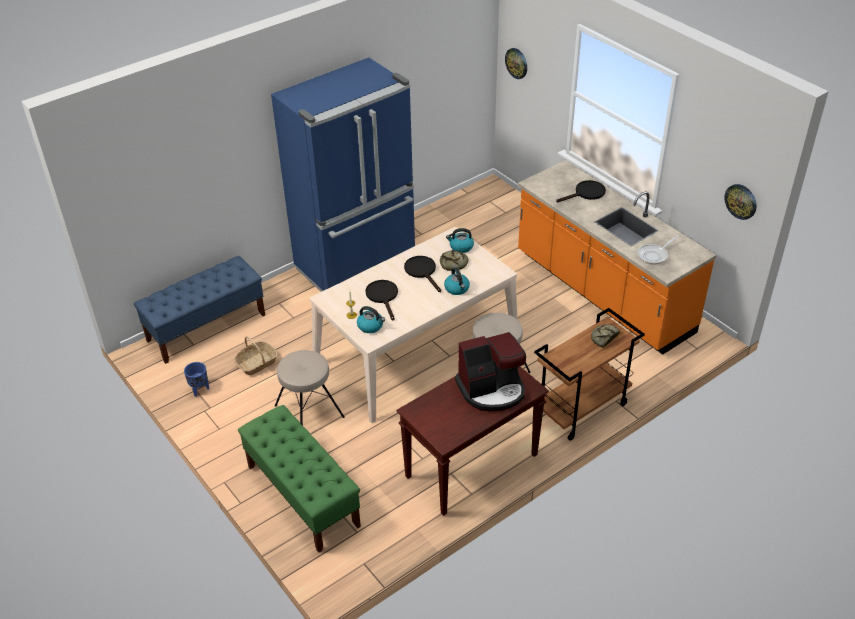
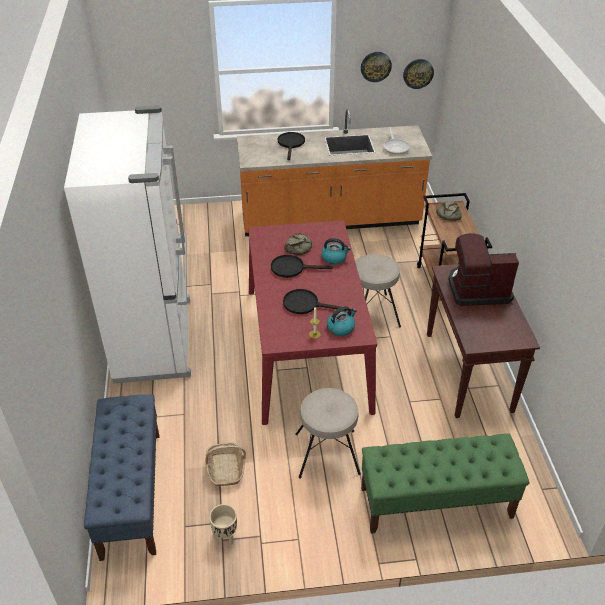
camera: 60 degrees left, 0 degrees up
blue planter [184,362,209,397] -> beige planter [209,504,237,545]
blue fridge [271,57,415,292] -> white fridge [64,105,191,384]
beige dining table [310,227,517,423] -> red dining table [248,221,377,425]
kettle [446,228,474,253] -> none
coffee machine [455,332,526,411] -> coffee machine turned 105 degrees counterclockwise [448,233,519,306]
wall clock [505,48,527,79] -> wall clock moved to [361,52,392,82]

